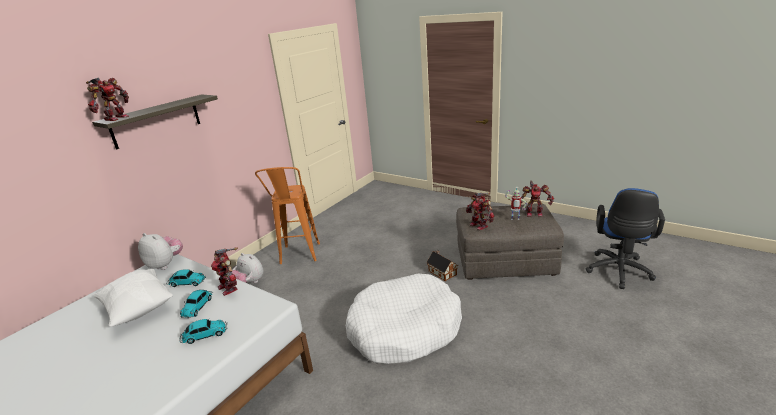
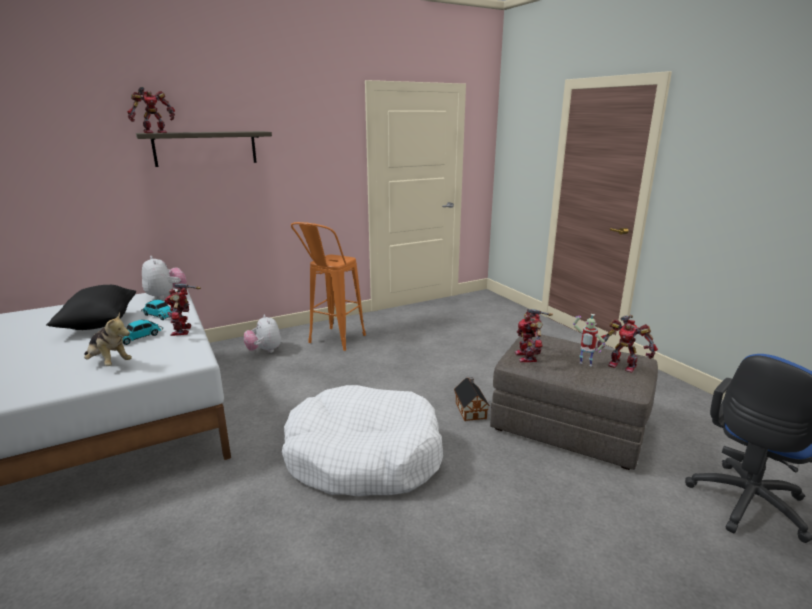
camera: 25 degrees right, 5 degrees down
white pillow [93,269,173,327] -> black pillow [46,285,136,330]
toy car [180,319,228,344] -> plush toy [84,312,132,366]

